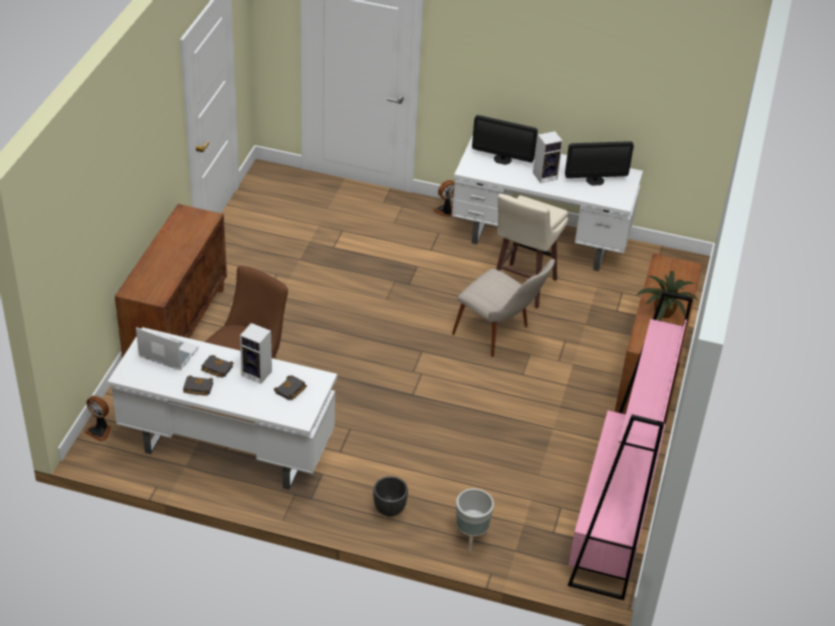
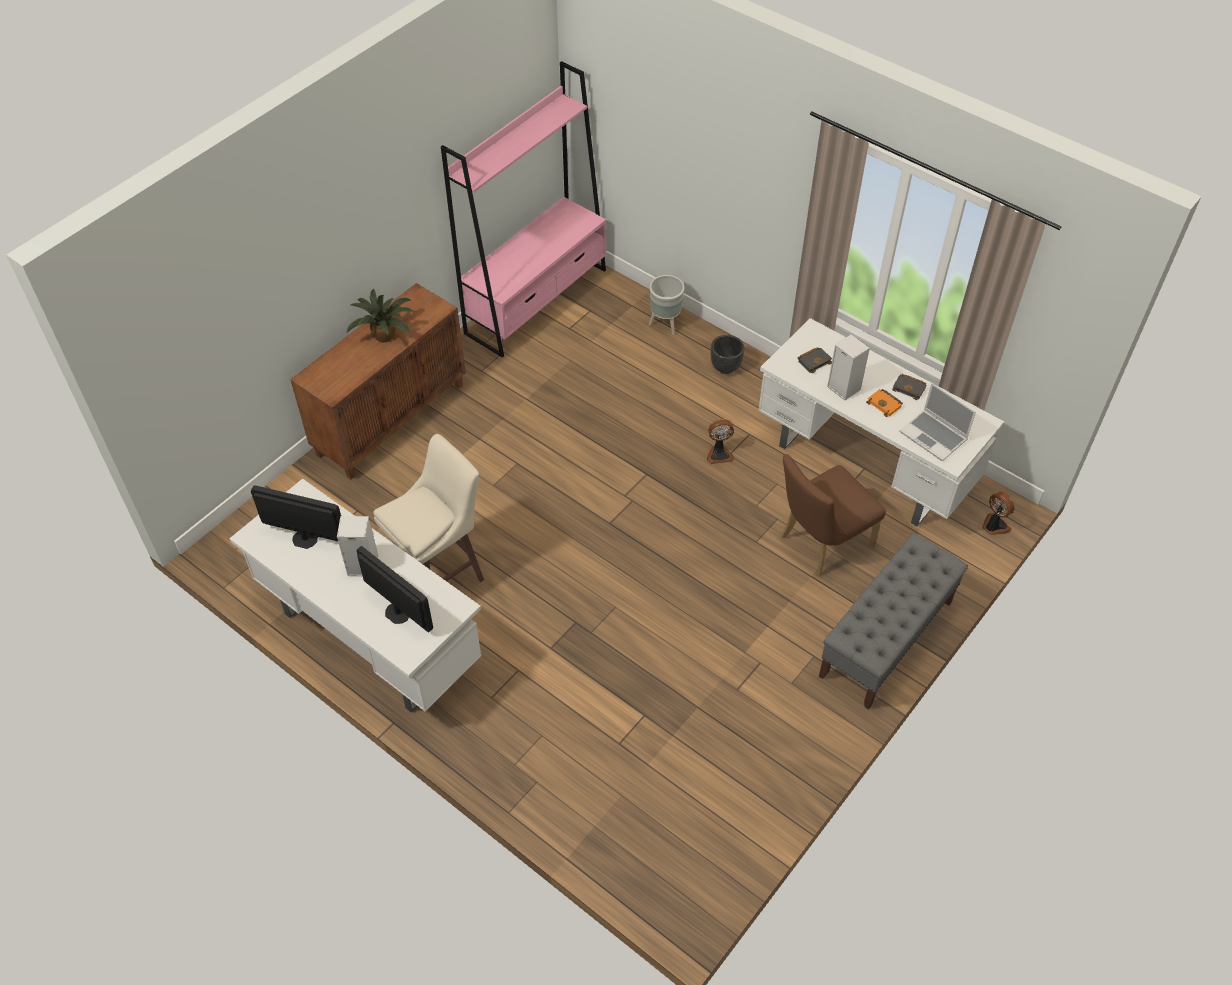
camera: 155 degrees left, 10 degrees up
brown cabinet [115,204,227,358] -> grey bench [819,533,968,710]
black book [201,355,233,378] -> orange book [866,389,903,417]
fan [433,180,455,217] -> fan moved to [707,419,734,464]
beige chair [452,259,555,357] -> none

